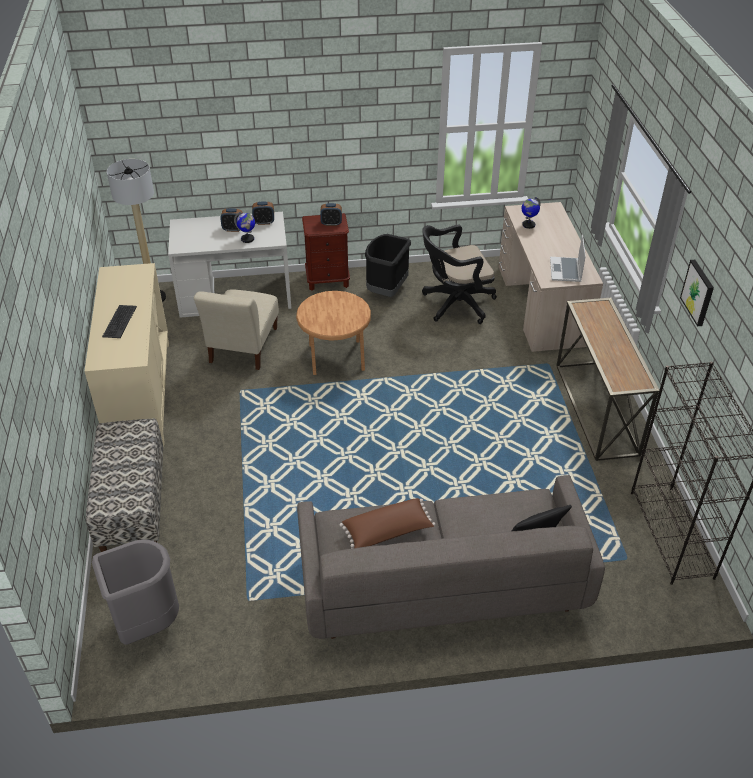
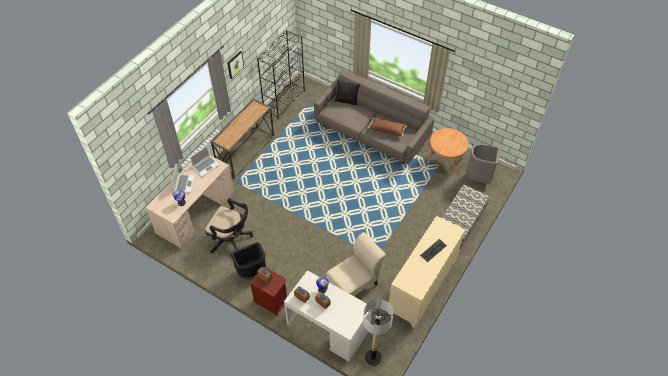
camera: 140 degrees left, 10 degrees up
brown side table [296,291,371,375] -> brown side table moved to [427,128,469,174]
none -> laptop [171,165,195,193]

